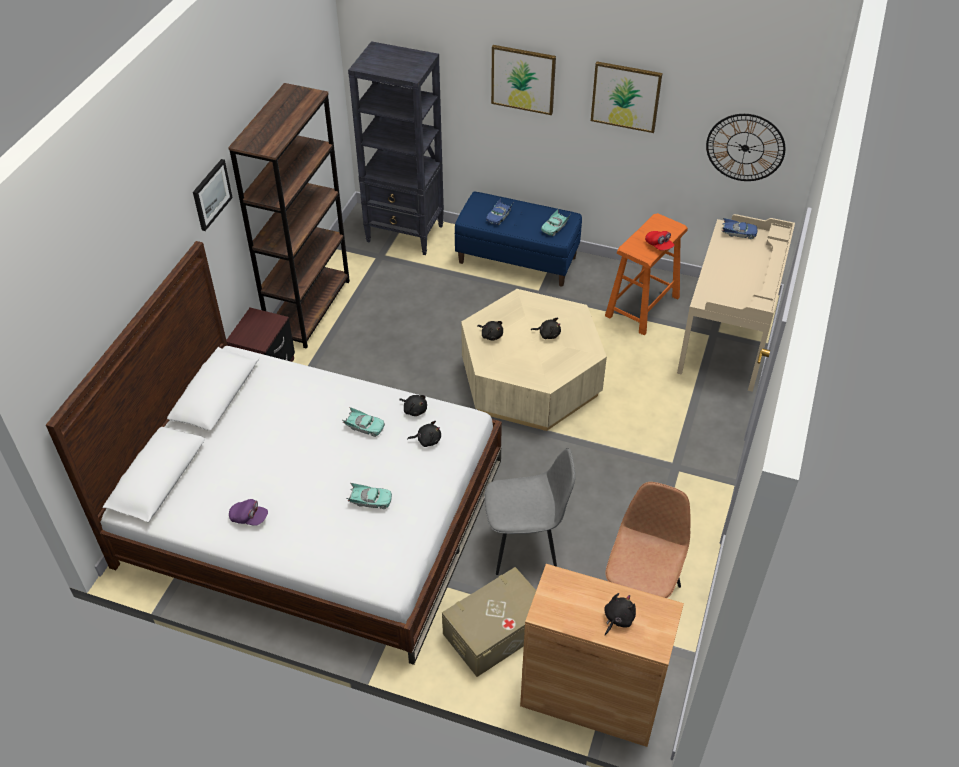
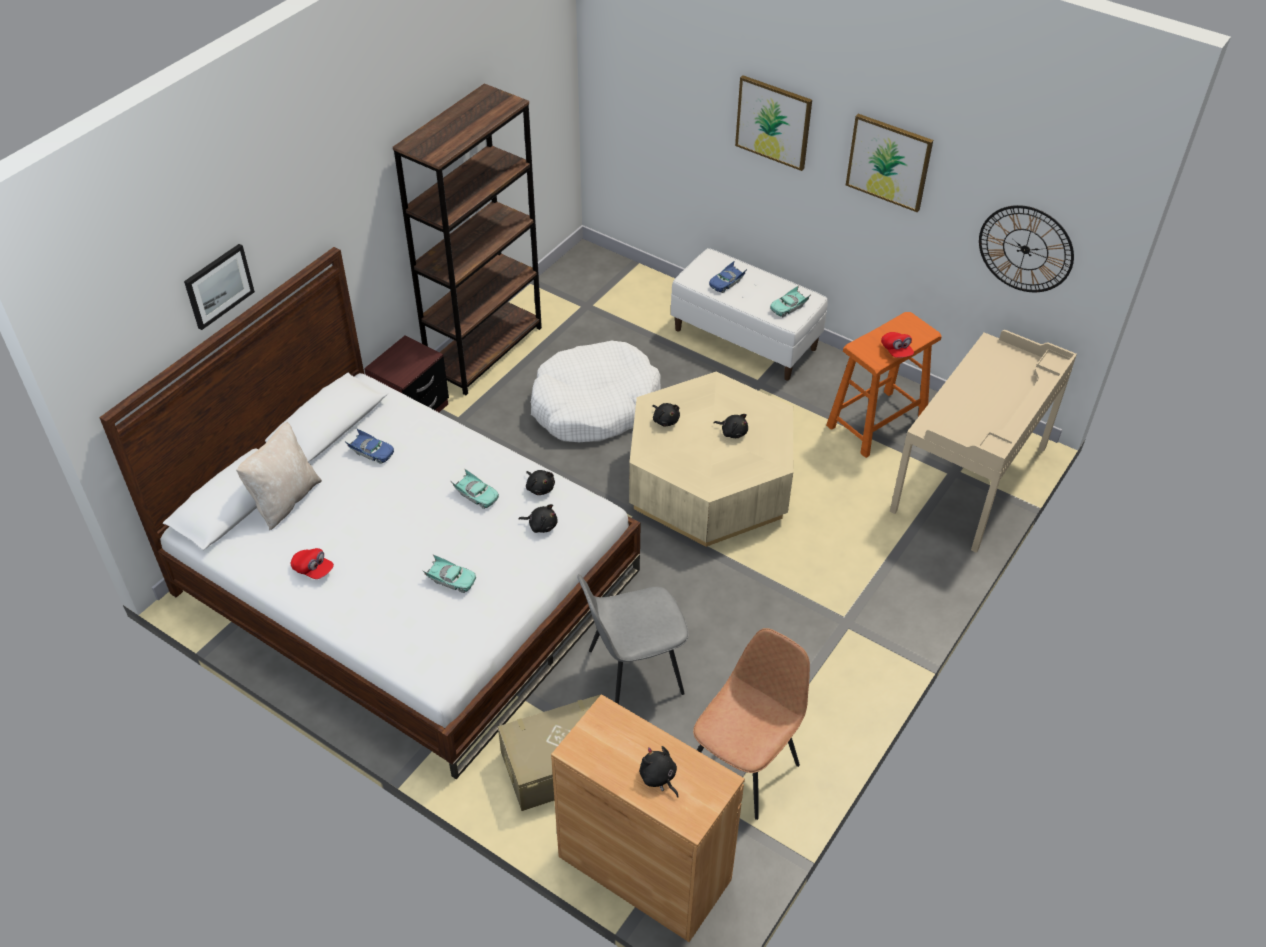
camera: 15 degrees right, 0 degrees up
picture [193,159,233,231] -> picture moved to [184,244,255,330]
purple cap [229,499,268,526] -> red cap [291,548,334,579]
black bookcase [348,41,444,255] -> none
blue bench [455,192,582,287] -> white bench [671,248,828,380]
grey chair [484,448,575,575] -> grey chair turned 150 degrees clockwise [578,574,689,704]
black plush toy [604,593,636,635] -> black plush toy turned 90 degrees counterclockwise [639,746,678,798]
blue toy car [722,218,757,239] -> blue toy car moved to [346,429,394,464]
none -> beige pillow [236,422,322,530]
none -> white dog bed [531,341,661,442]

